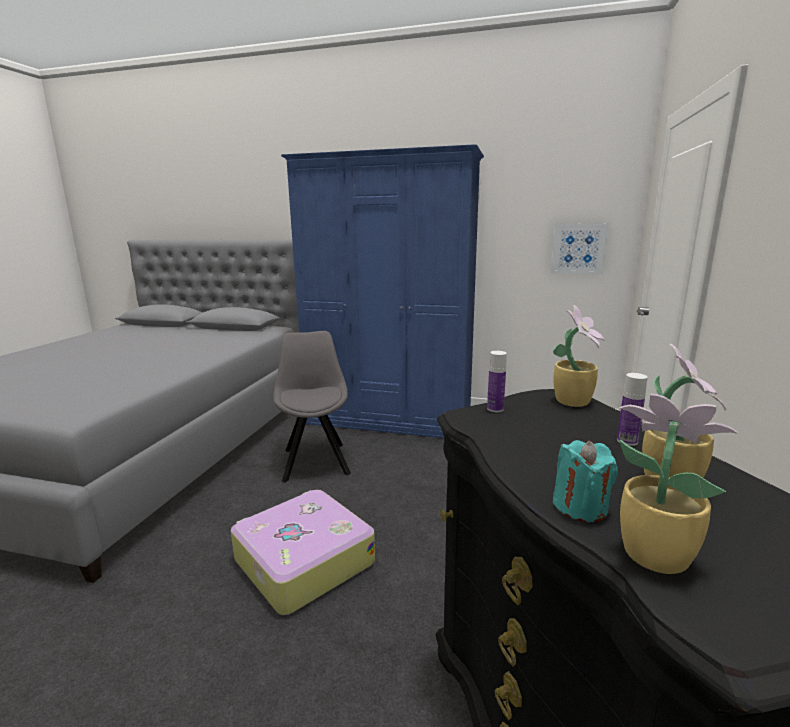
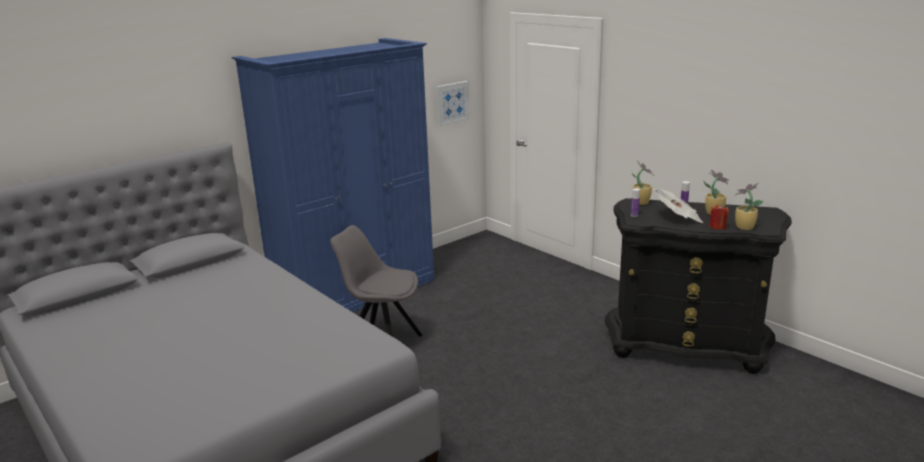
camera: 55 degrees left, 5 degrees up
suitcase [231,490,375,615] -> none
turquoise candle [553,440,618,522] -> red candle [709,205,729,230]
none -> newspaper [654,189,703,223]

